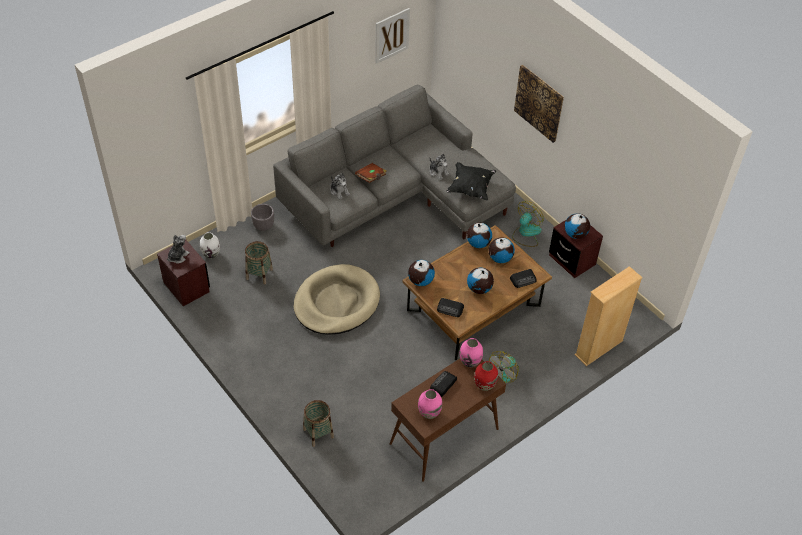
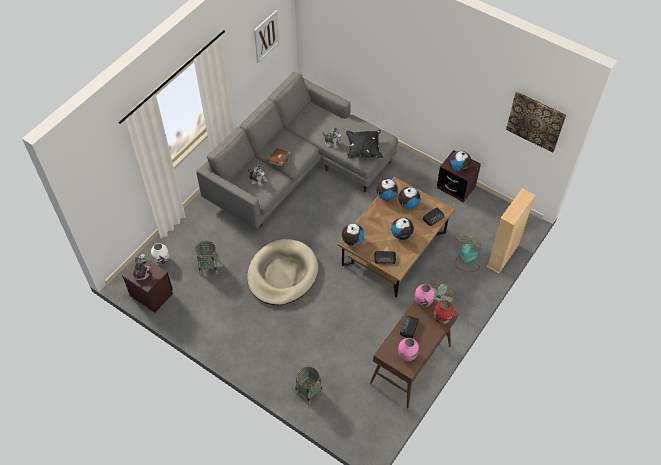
camera: 15 degrees left, 5 degrees up
grey planter [251,204,274,231] -> none
fan [512,201,544,247] -> fan moved to [455,234,482,272]
picture [514,65,564,143] -> picture moved to [506,91,567,153]

